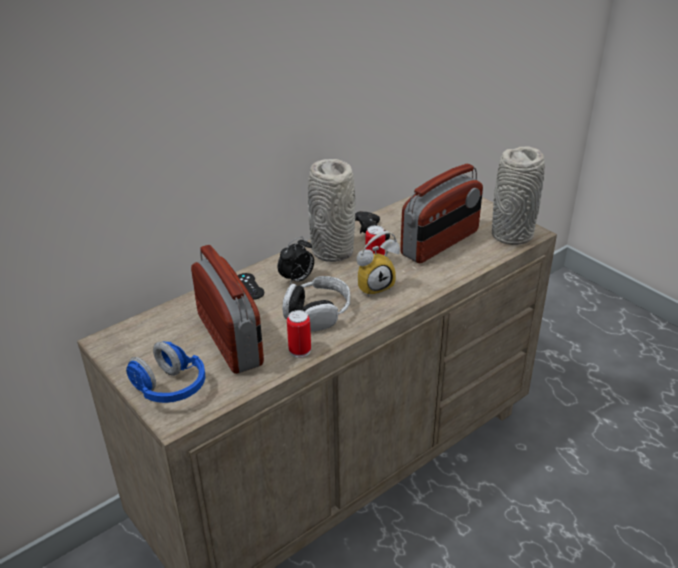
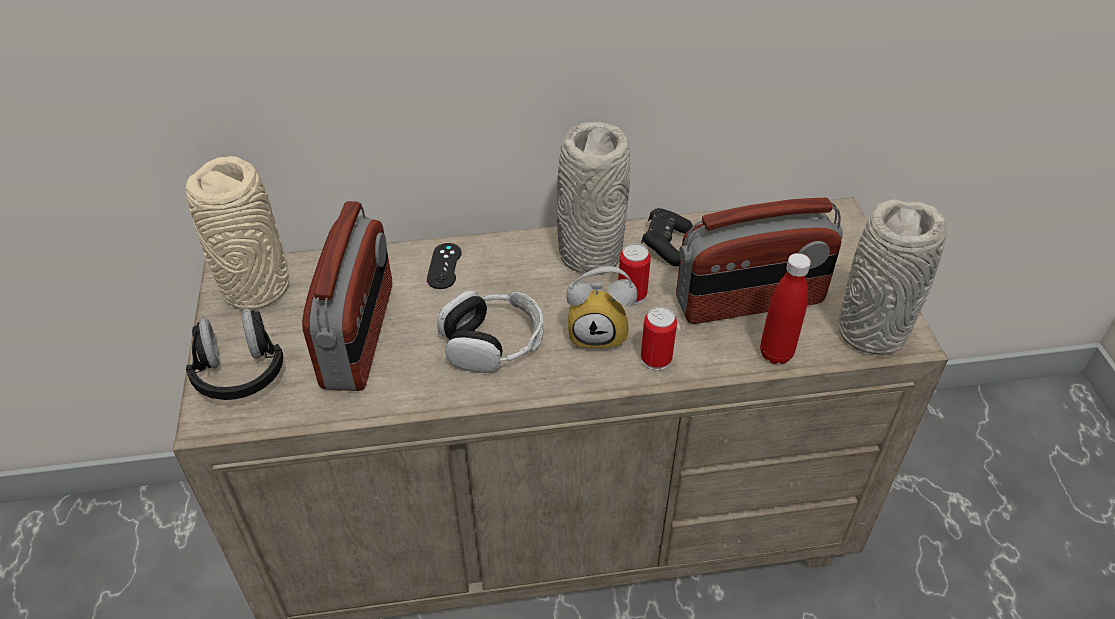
camera: 30 degrees right, 10 degrees up
blue headphones [126,341,205,403] -> black headphones [186,309,284,400]
alarm clock [278,237,314,286] -> none
can [287,310,311,358] -> can moved to [641,307,677,371]
none -> beige vase [186,156,289,310]
none -> red bottle [760,253,811,364]

